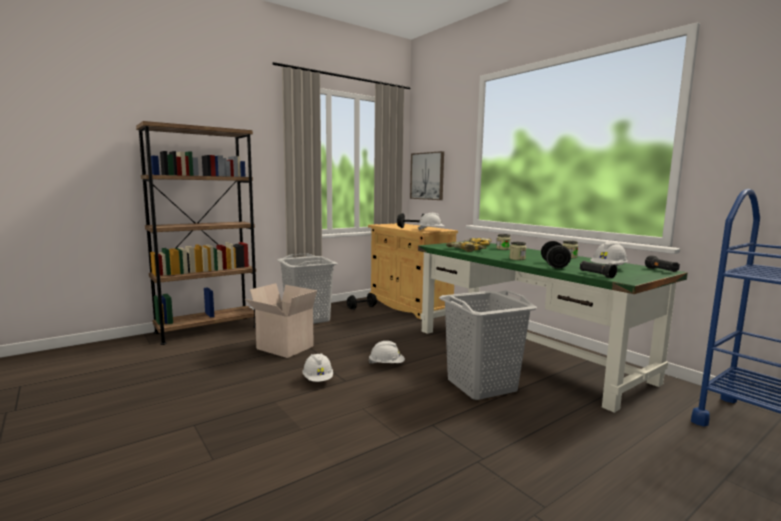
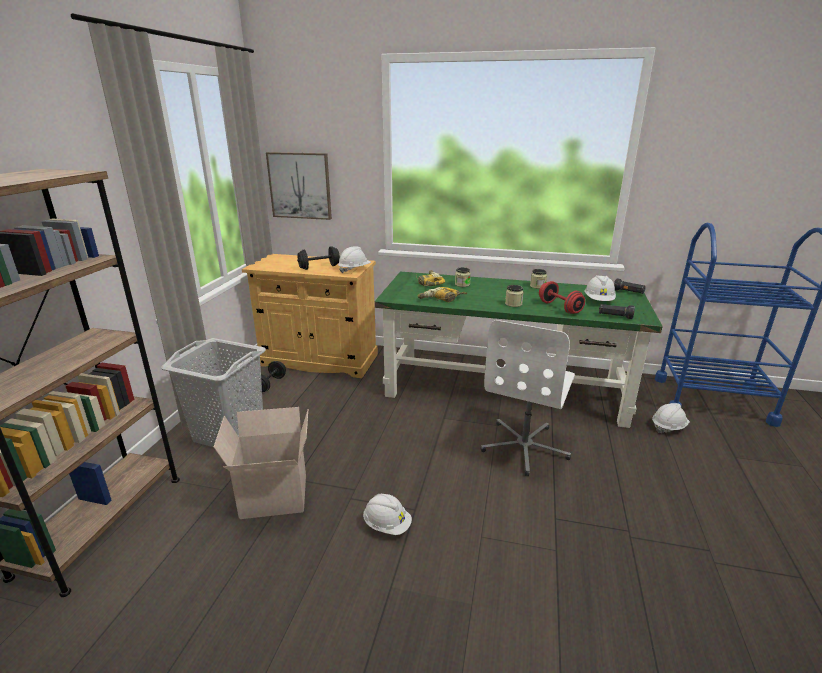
camera: 40 degrees left, 15 degrees up
white hard hat [369,341,405,364] -> white hard hat moved to [652,403,690,433]
grey laundry basket [439,290,537,400] -> white office chair [481,320,575,476]
black dumbbell [541,241,571,269] -> red dumbbell [539,281,585,314]

